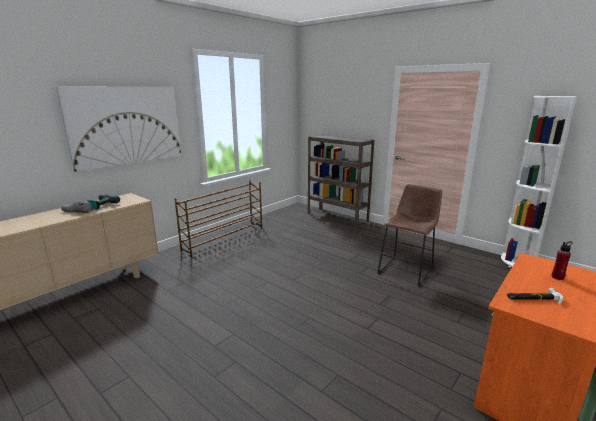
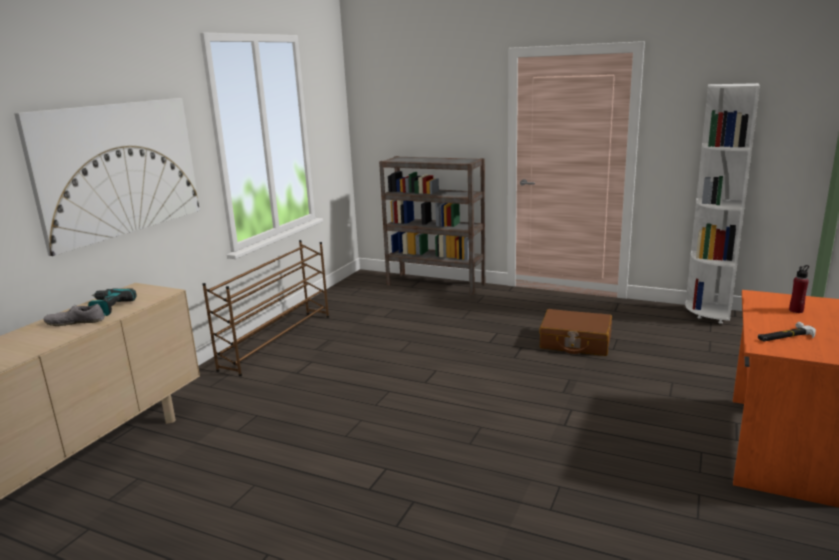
camera: 15 degrees left, 0 degrees up
brown stool [378,184,442,287] -> brown suitcase [539,309,612,356]

